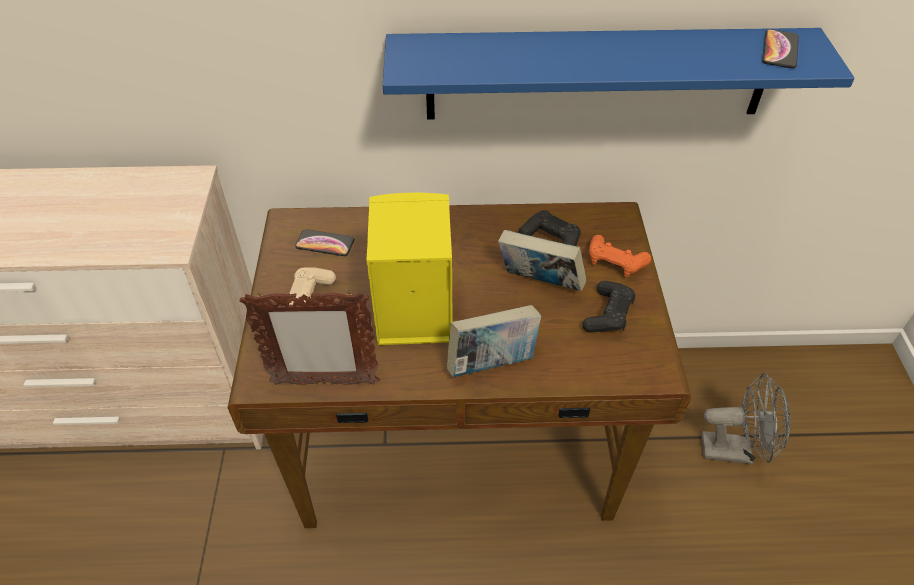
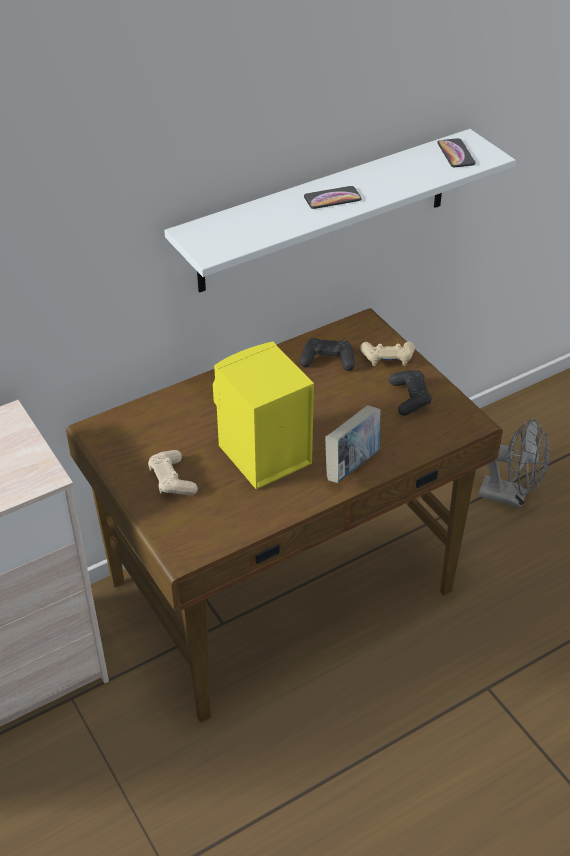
camera: 30 degrees left, 5 degrees down
picture frame [240,291,380,385] -> none
phone [295,229,354,256] -> phone moved to [304,186,362,209]
blue shelf [383,28,855,120] -> white shelf [164,129,516,292]
book [498,230,587,291] -> none
orange game controller [589,235,651,277] -> beige game controller [360,341,415,366]
grey fan [701,373,791,464] -> grey fan turned 45 degrees clockwise [478,418,549,509]

